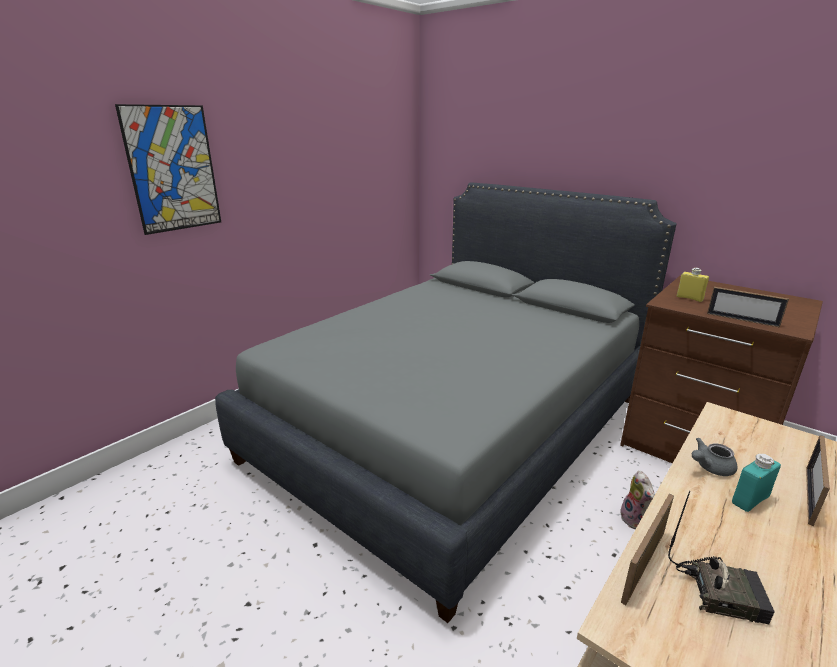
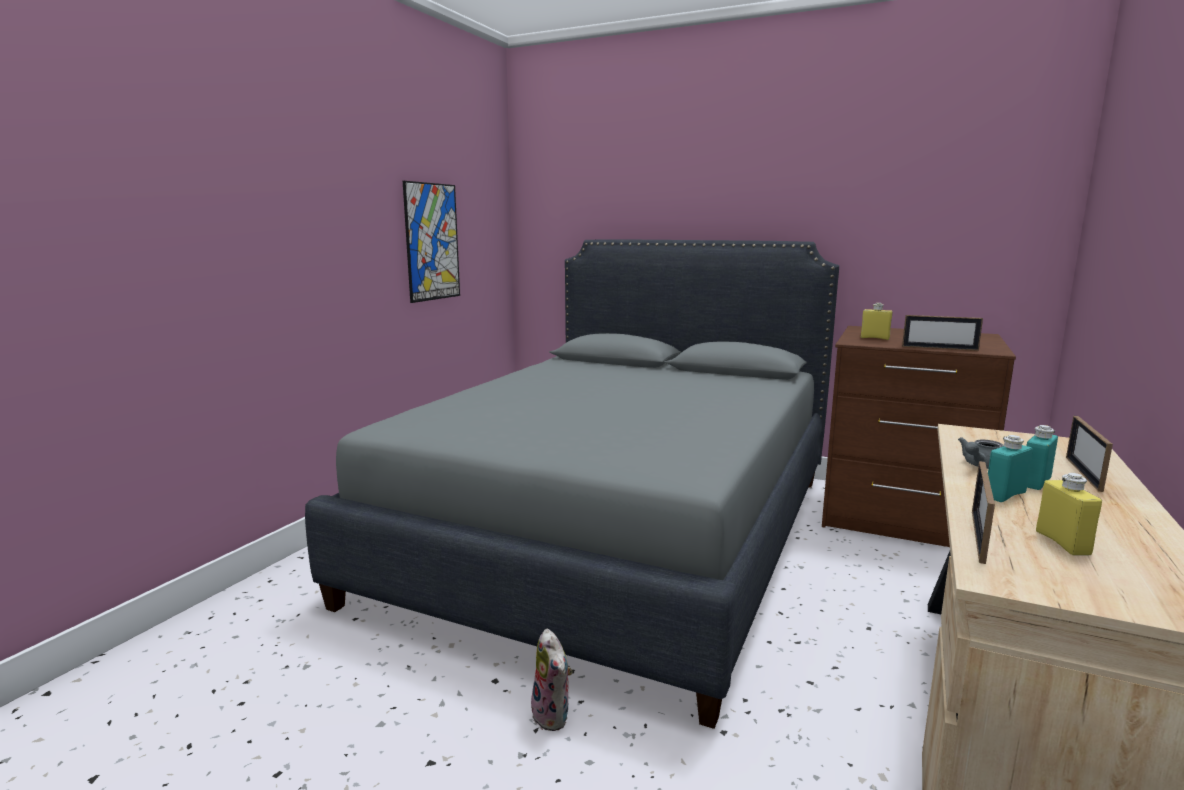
camera: 15 degrees left, 10 degrees down
picture [115,104,221,235] -> picture moved to [403,181,460,303]
plush toy [620,471,655,529] -> plush toy moved to [531,629,573,731]
radio [668,491,775,624] -> yellow bottle [1036,473,1102,556]
none -> turquoise bottle [988,435,1033,502]

